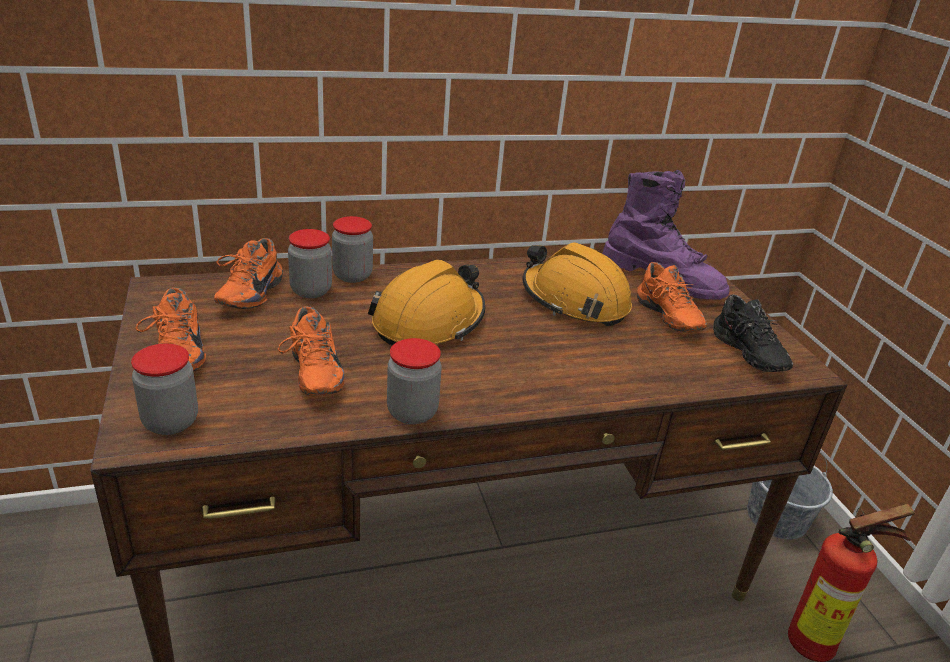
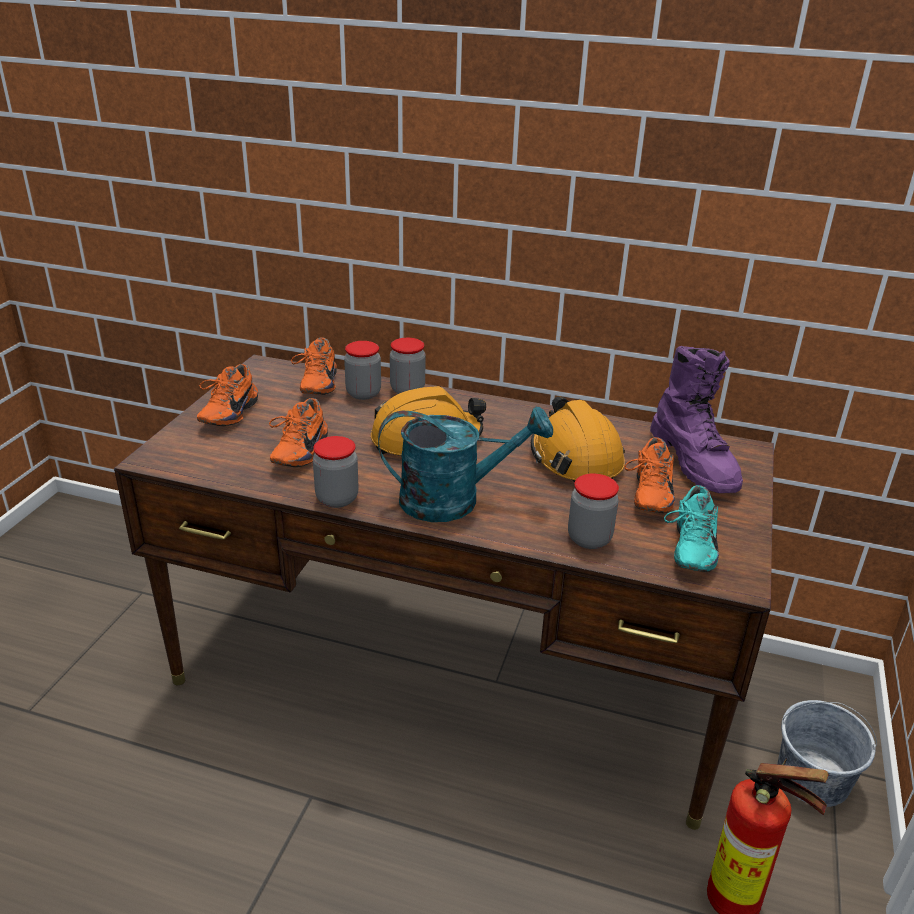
camera: 35 degrees right, 0 degrees up
jar [131,344,198,435] -> jar moved to [568,473,619,549]
orange shoe [214,238,283,309] -> orange shoe turned 45 degrees counterclockwise [291,338,337,395]
black shoe [713,295,793,372] -> turquoise shoe [664,485,719,572]
none -> turquoise watering can [378,406,553,522]

